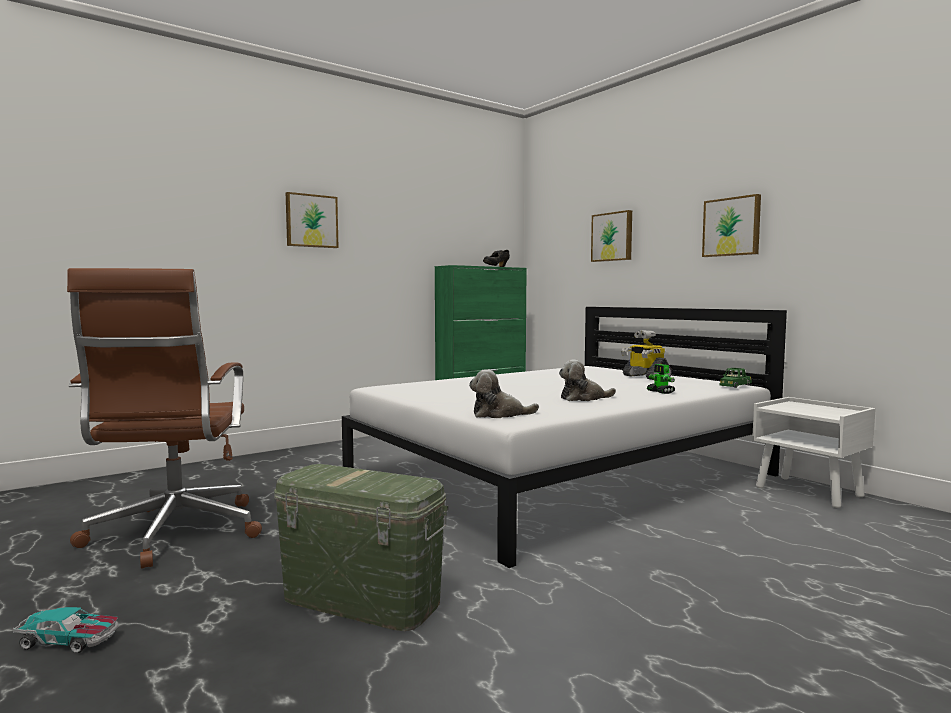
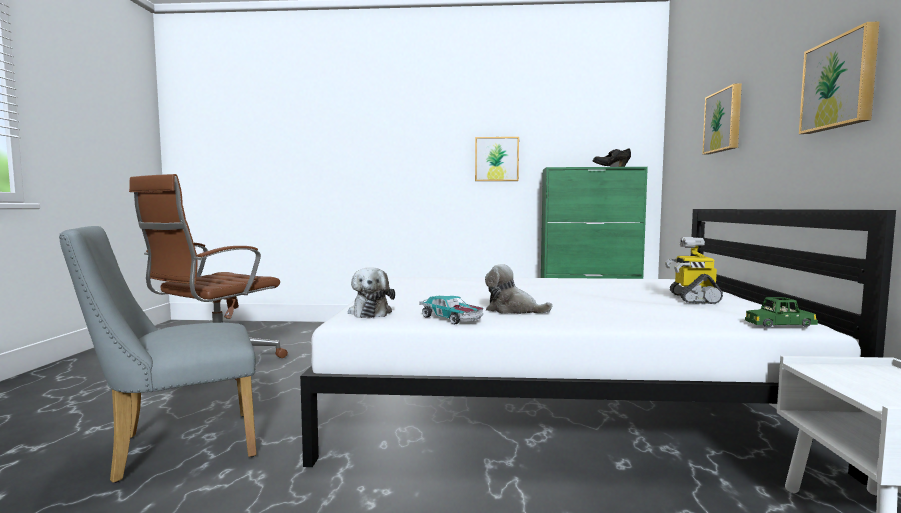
camera: 40 degrees right, 0 degrees up
toy car [13,607,118,653] -> toy car moved to [419,296,483,324]
green storage box [274,464,449,631] -> grey chair [59,226,257,483]
picture [286,192,339,248] -> picture moved to [475,137,519,181]
plush toy [469,369,539,418] -> plush toy turned 135 degrees counterclockwise [348,267,395,318]
toy robot [647,364,675,394] -> none

